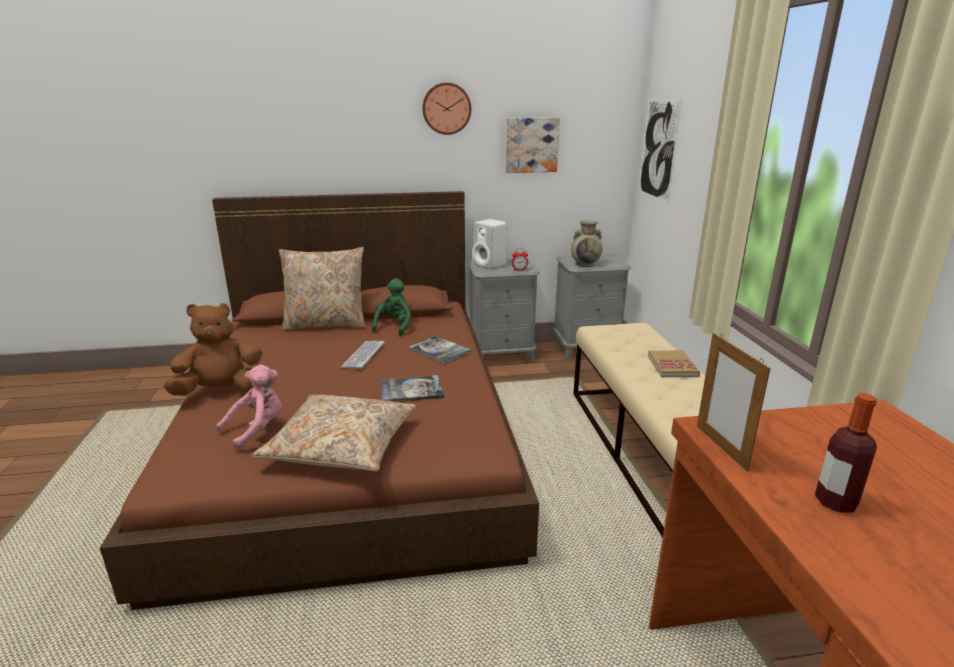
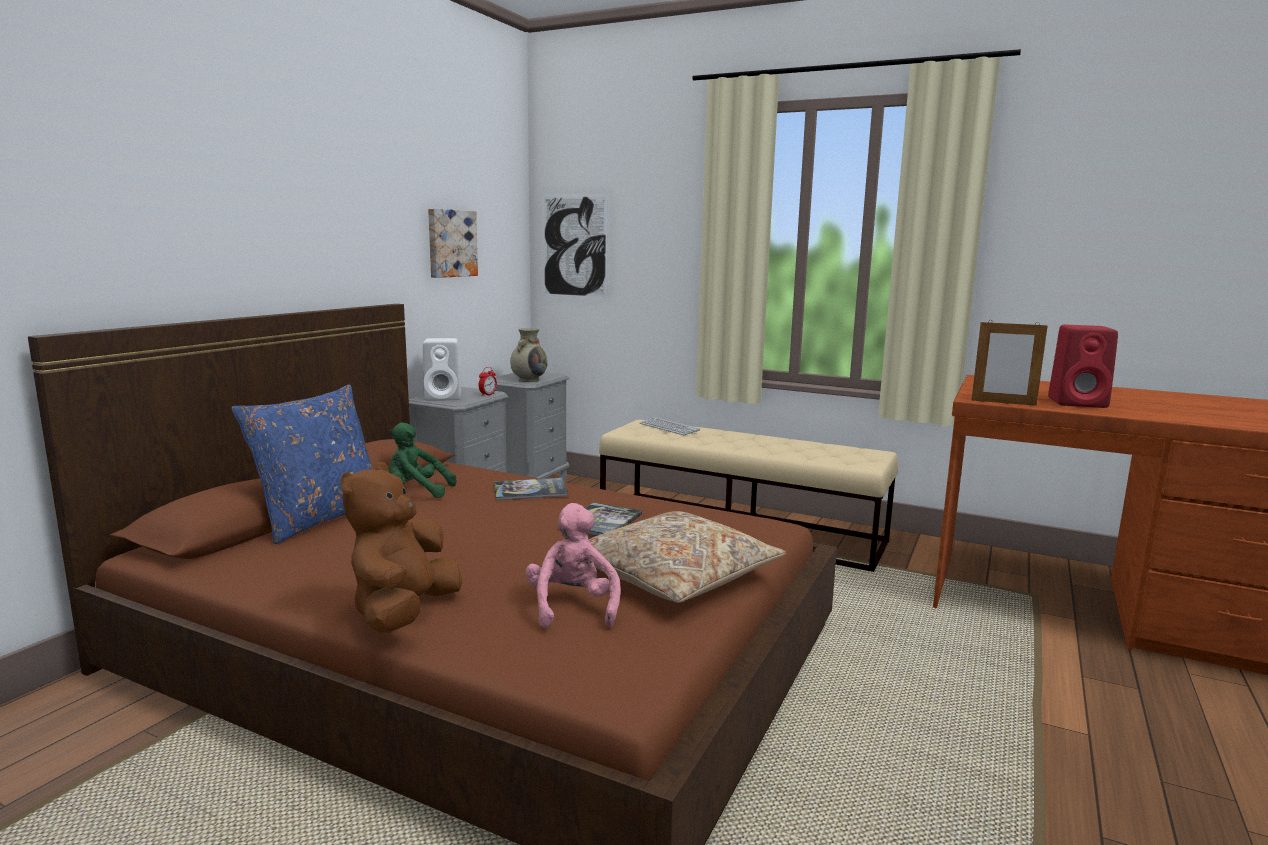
camera: 55 degrees left, 10 degrees down
beige pillow [279,247,366,331] -> blue pillow [231,384,372,544]
keyboard [340,341,385,369] -> keyboard moved to [640,417,700,435]
green plush toy [372,278,411,336] -> green plush toy turned 45 degrees counterclockwise [389,423,457,498]
wall clock [422,83,471,135] -> none
book [648,350,700,377] -> none
bottle [815,393,877,513] -> red speaker [1048,325,1118,408]

